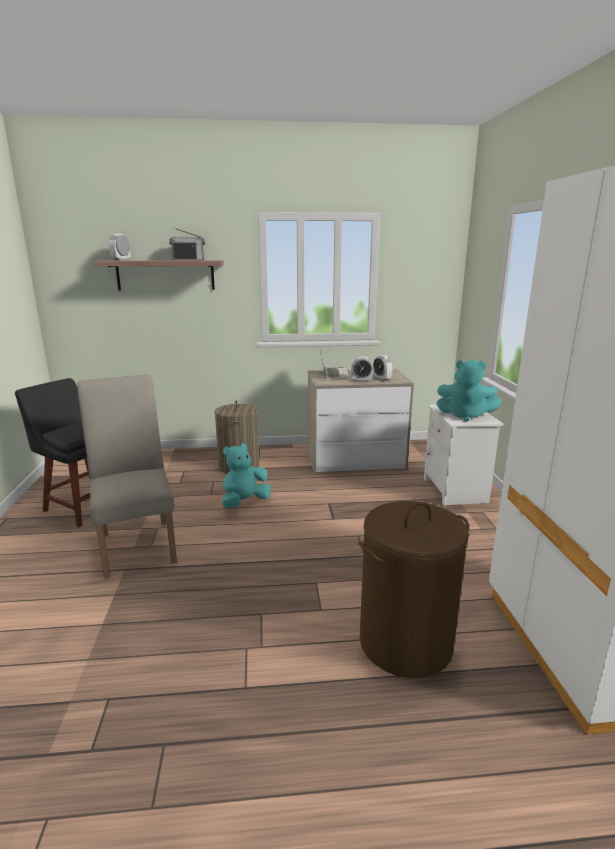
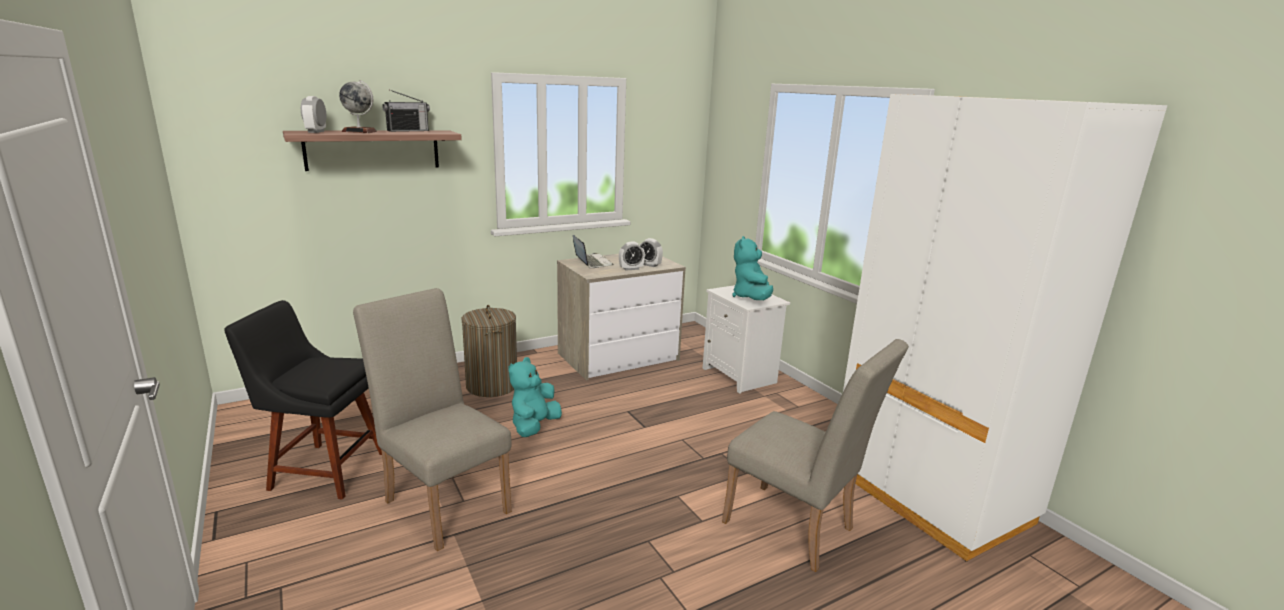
camera: 25 degrees left, 0 degrees up
brown laundry basket [358,501,469,678] -> beige chair [722,339,909,572]
turquoise plush toy [436,360,502,421] -> turquoise plush toy turned 105 degrees clockwise [732,236,773,300]
none -> globe [339,80,377,133]

